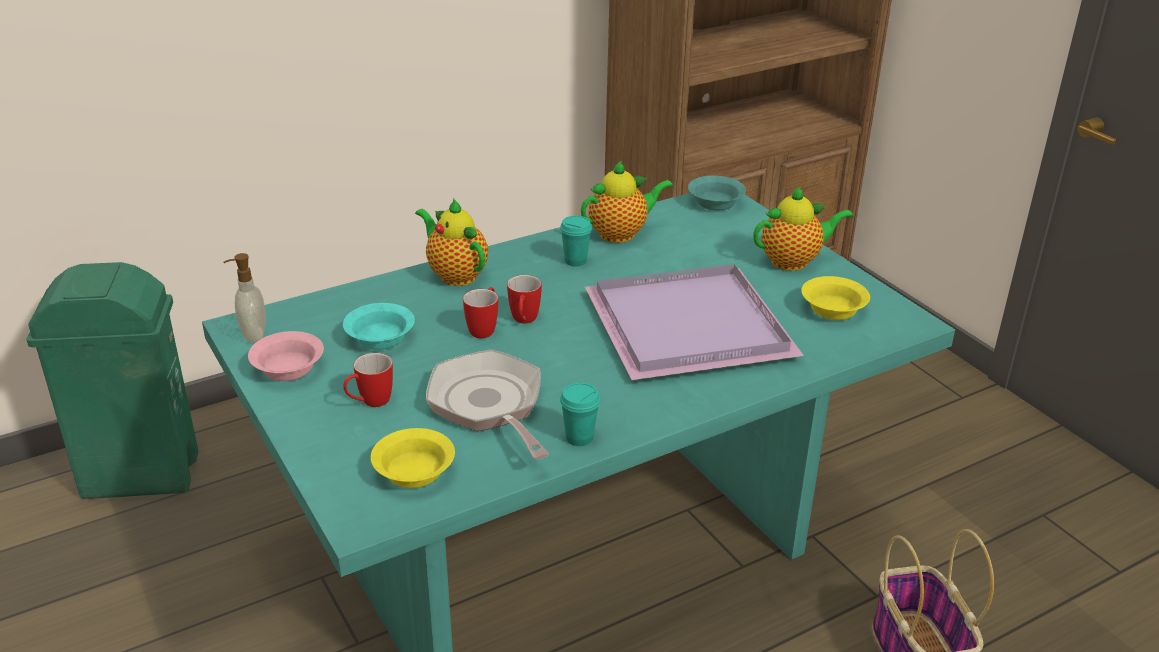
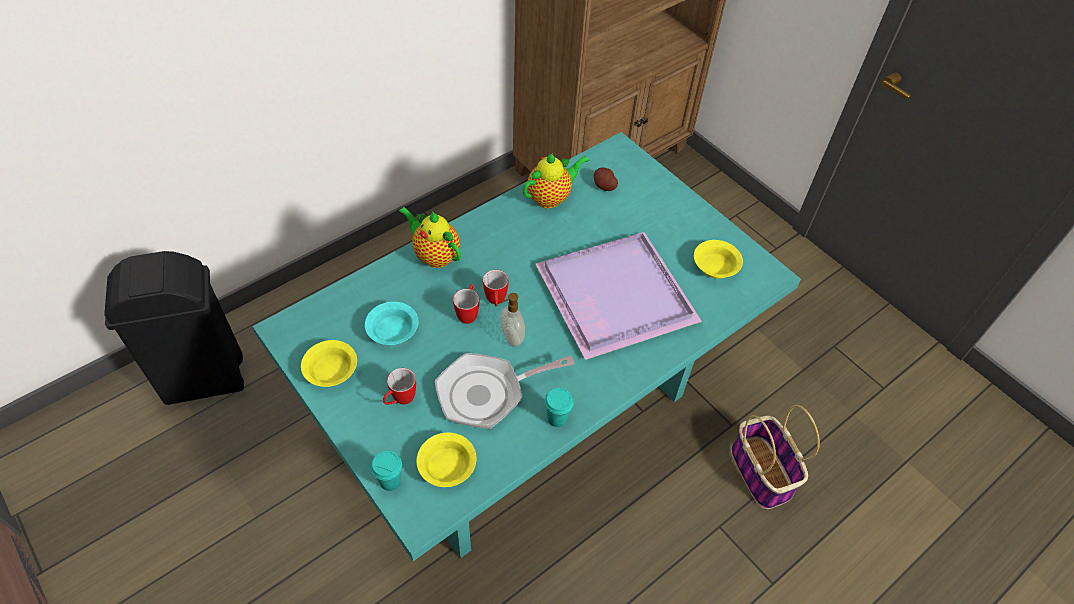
camera: 10 degrees left, 20 degrees up
green trash can [26,262,199,499] -> black trash can [104,251,244,405]
soap dispenser [223,253,266,343] -> soap dispenser moved to [500,293,525,347]
pink bowl [248,331,324,381] -> yellow bowl [301,340,357,387]
frying pan [426,349,549,459] -> frying pan turned 75 degrees counterclockwise [435,353,575,429]
turquoise cup [560,216,592,267] -> turquoise cup moved to [371,451,402,491]
turquoise bowl [688,176,746,210] -> none
teapot [753,186,853,271] -> none
none -> potato [594,167,618,191]

